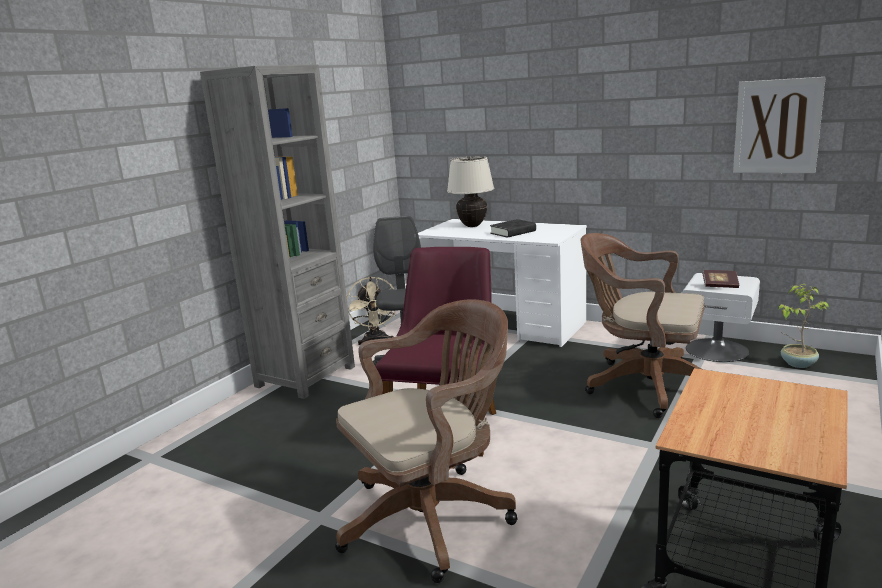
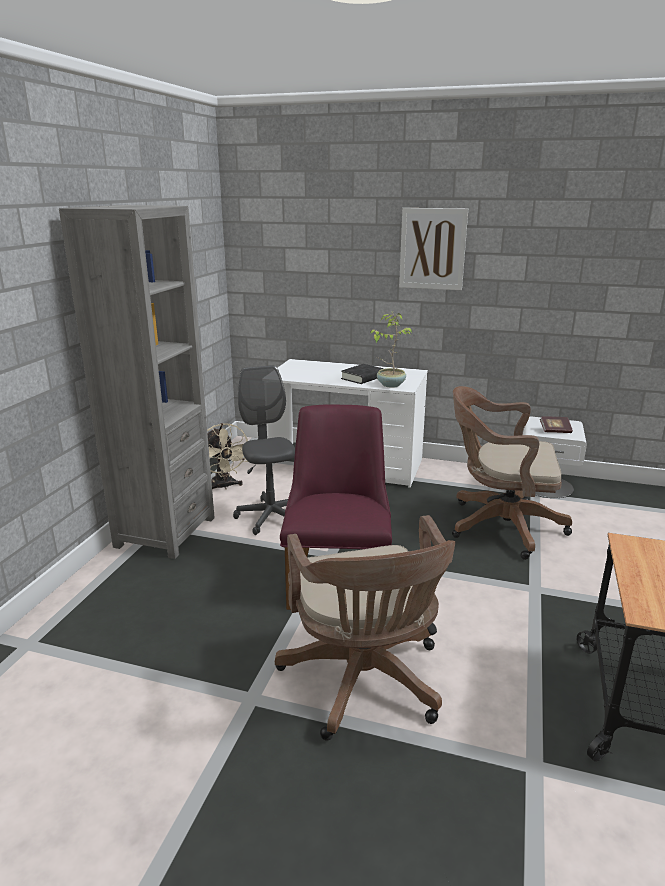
camera: 15 degrees left, 5 degrees up
brown office chair [335,299,518,583] -> brown office chair turned 120 degrees clockwise [275,515,456,741]
beige table lamp [447,156,495,227] -> none
picture [733,77,826,173] -> picture moved to [399,208,468,290]
potted plant [778,284,829,368] -> potted plant moved to [370,312,412,388]

